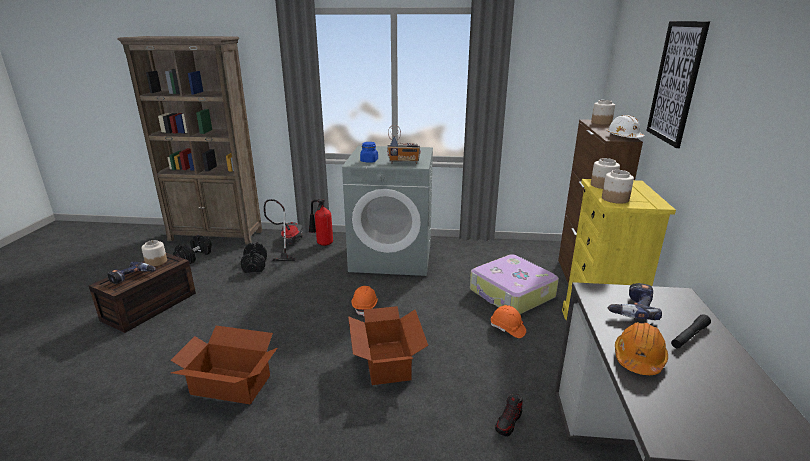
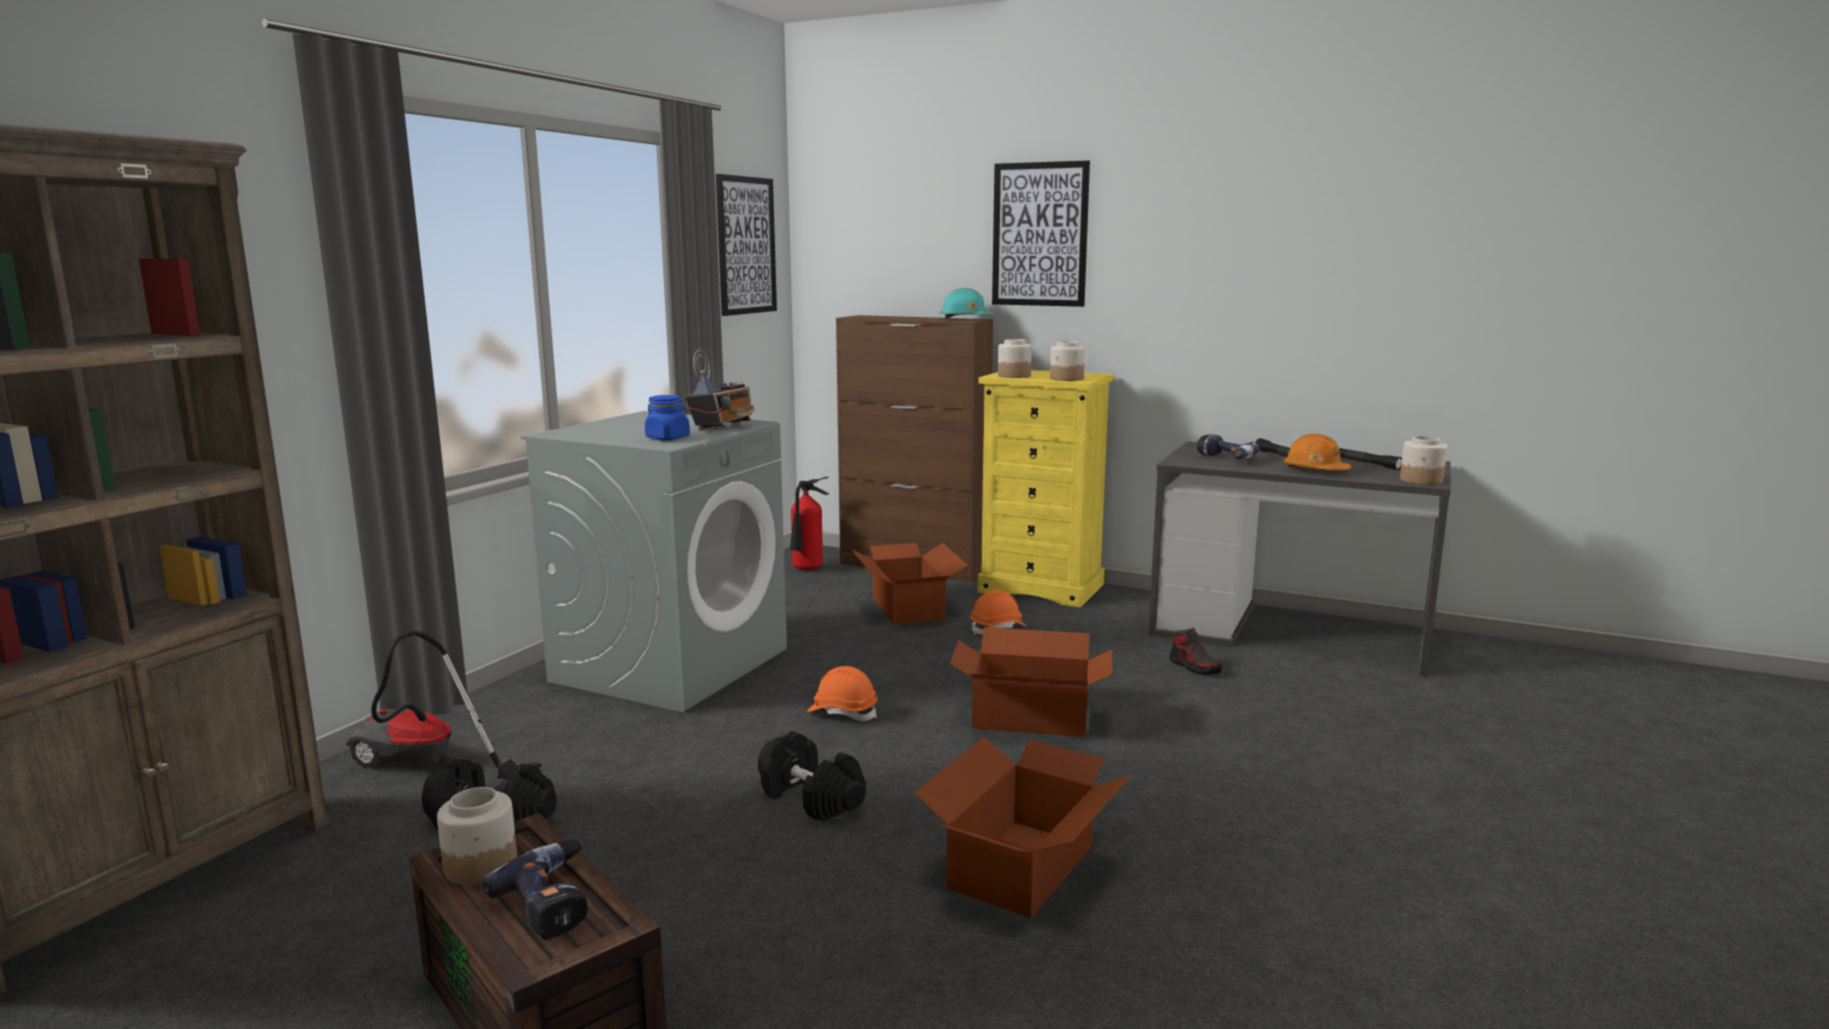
camera: 70 degrees left, 10 degrees down
black dumbbell [173,235,212,264] -> black dumbbell moved to [758,731,866,822]
fire extinguisher [309,199,333,246] -> fire extinguisher moved to [790,477,829,570]
suitcase [470,254,559,314] -> cardboard box [852,543,968,625]
jar [591,100,615,125] -> jar moved to [1400,436,1447,485]
white hard hat [607,115,645,138] -> turquoise hard hat [940,288,994,319]
none -> picture [716,174,777,316]
none -> black flashlight [1339,448,1402,470]

